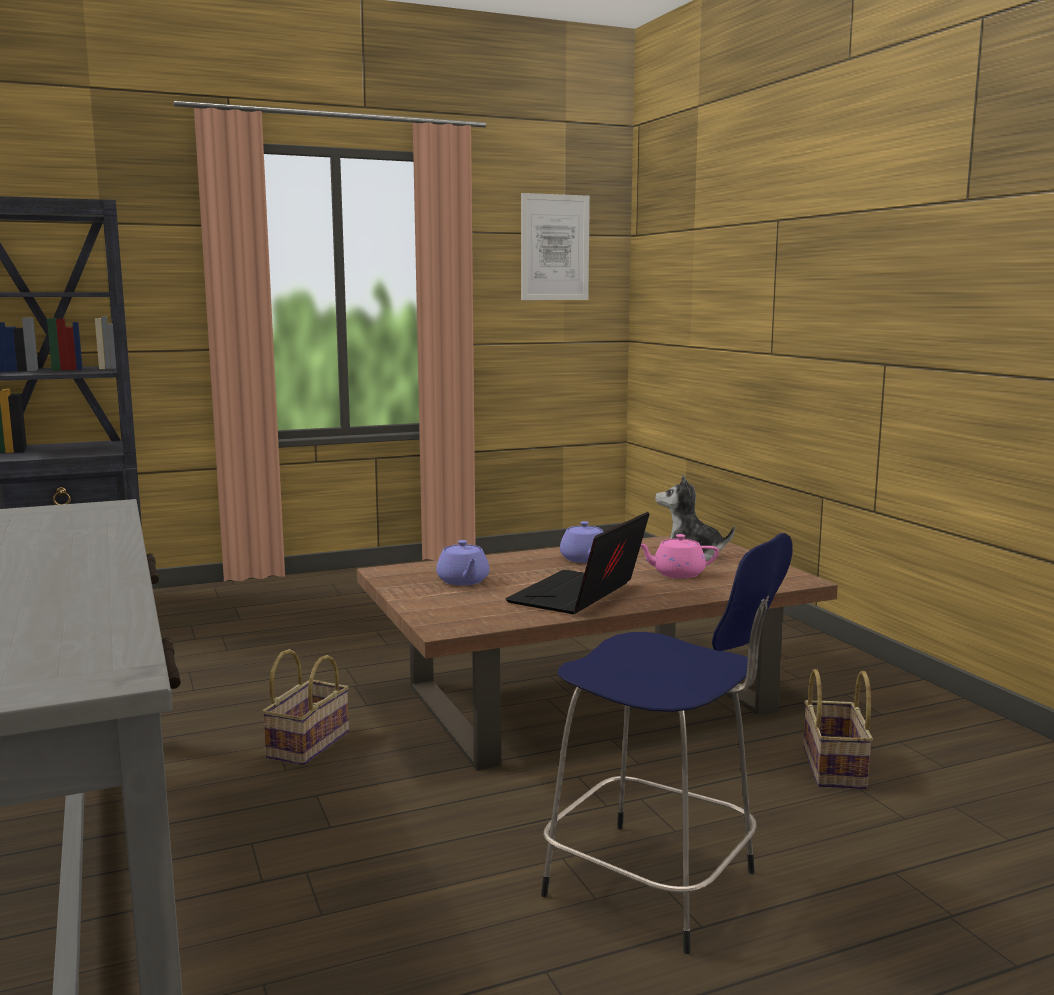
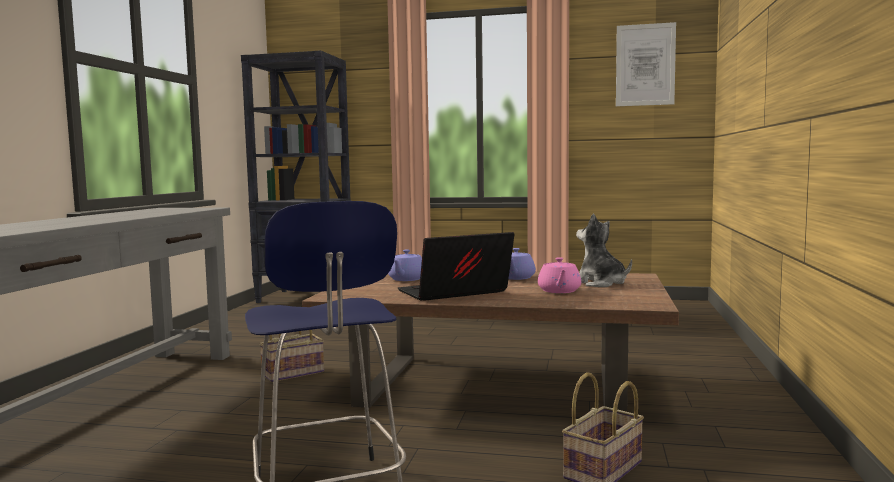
camera: 35 degrees right, 5 degrees down
pink teapot [641,534,719,578] -> pink teapot turned 120 degrees counterclockwise [538,257,581,293]

